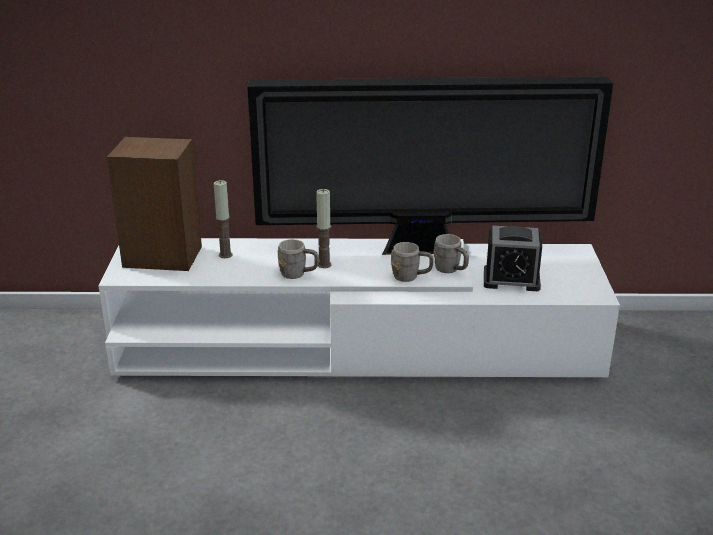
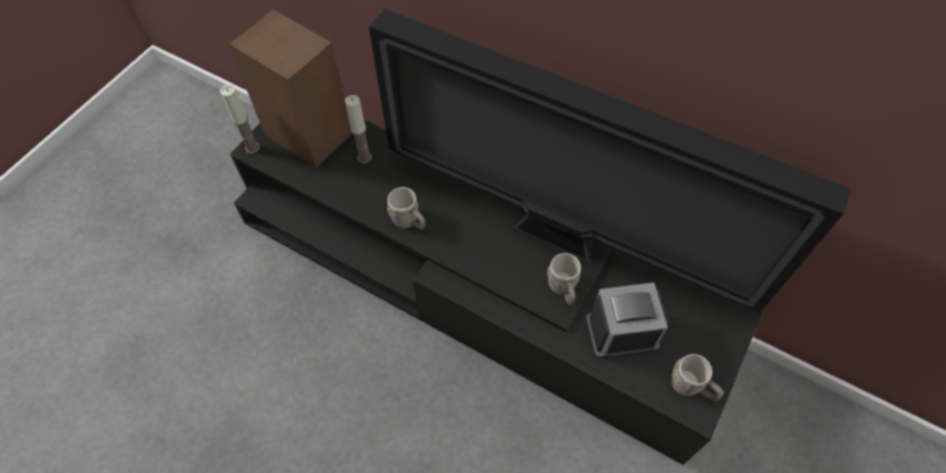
camera: 30 degrees right, 30 degrees up
white tv stand [99,238,620,377] -> black tv stand [230,120,763,465]
candle [316,189,332,268] -> candle moved to [220,85,260,154]
grey mug [391,242,433,282] -> grey mug moved to [671,354,724,401]
alarm clock [484,226,542,291] -> alarm clock turned 135 degrees clockwise [586,283,669,359]

